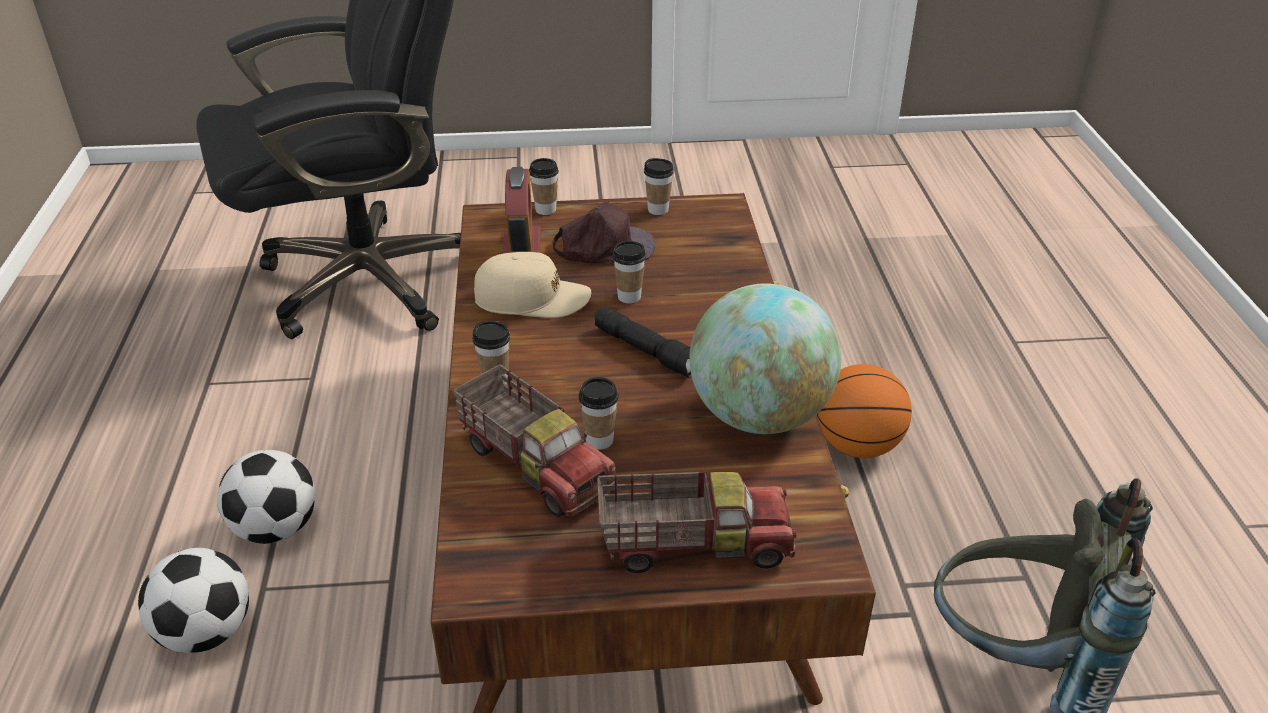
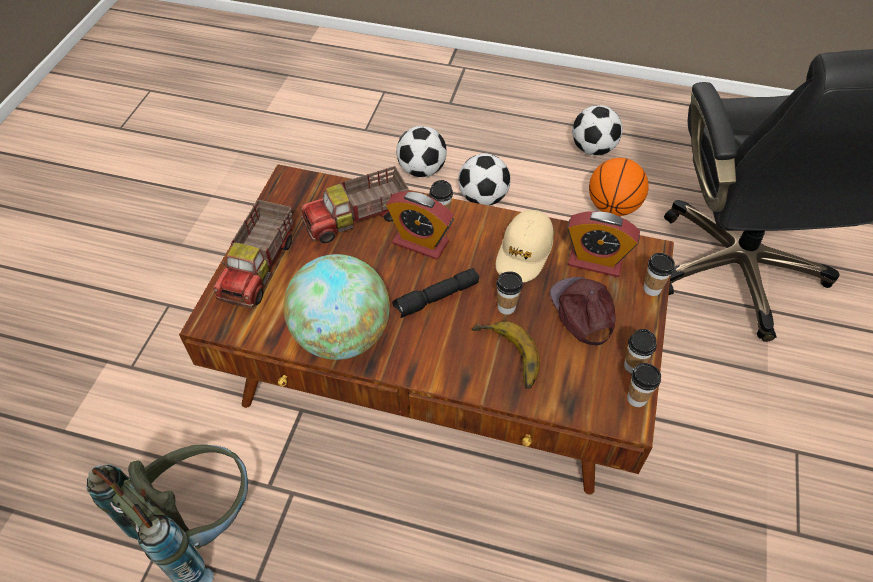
camera: 110 degrees right, 15 degrees up
brown cap [553,202,655,263] -> brown cap turned 150 degrees clockwise [550,277,616,345]
cup [579,377,619,450] -> cup moved to [627,363,661,407]
basketball [817,364,912,458] -> basketball moved to [589,158,649,216]
none -> alarm clock [386,191,454,260]
none -> banana [472,321,540,389]
none -> football [572,105,623,155]

